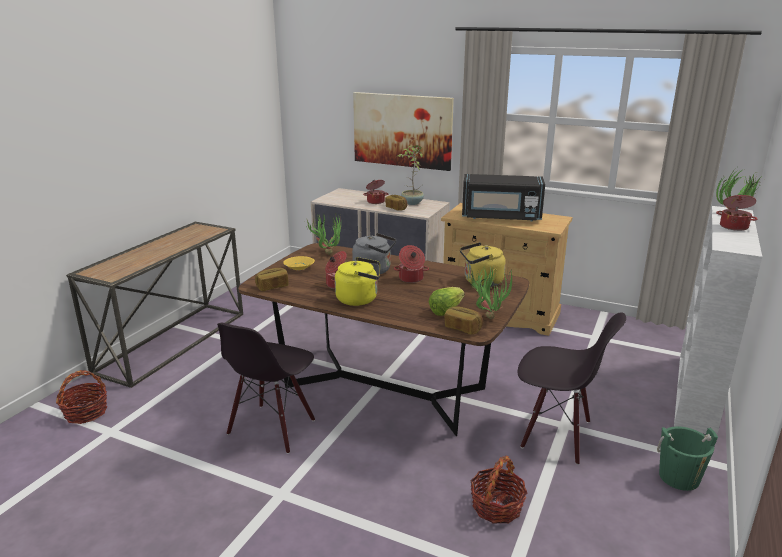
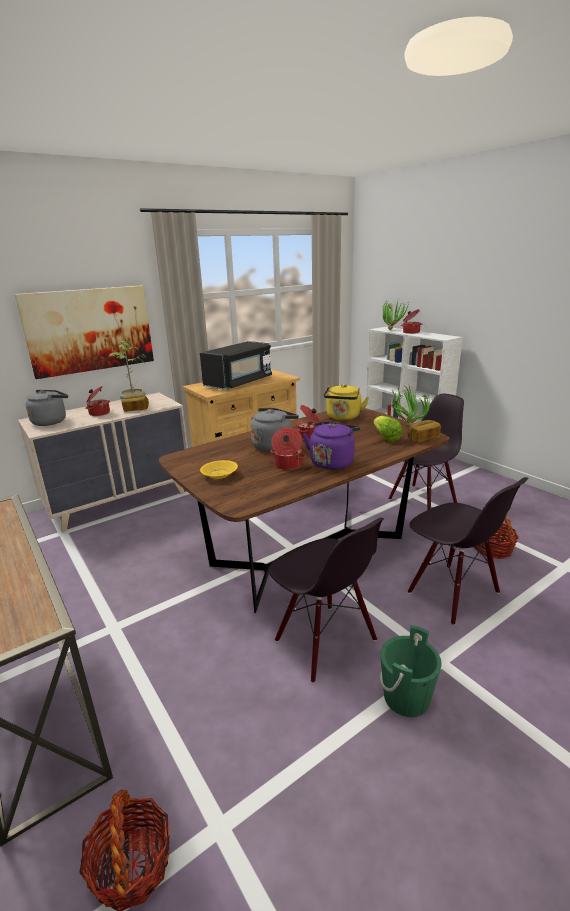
camera: 60 degrees left, 0 degrees up
bread [255,268,289,291] -> none
potted plant [306,211,341,255] -> none
yellow kettle [335,257,380,306] -> purple kettle [303,421,360,470]
green bucket [657,427,718,491] -> green bucket moved to [379,625,441,717]
none -> grey kettle [26,390,68,426]
none -> black chair [408,477,528,625]

